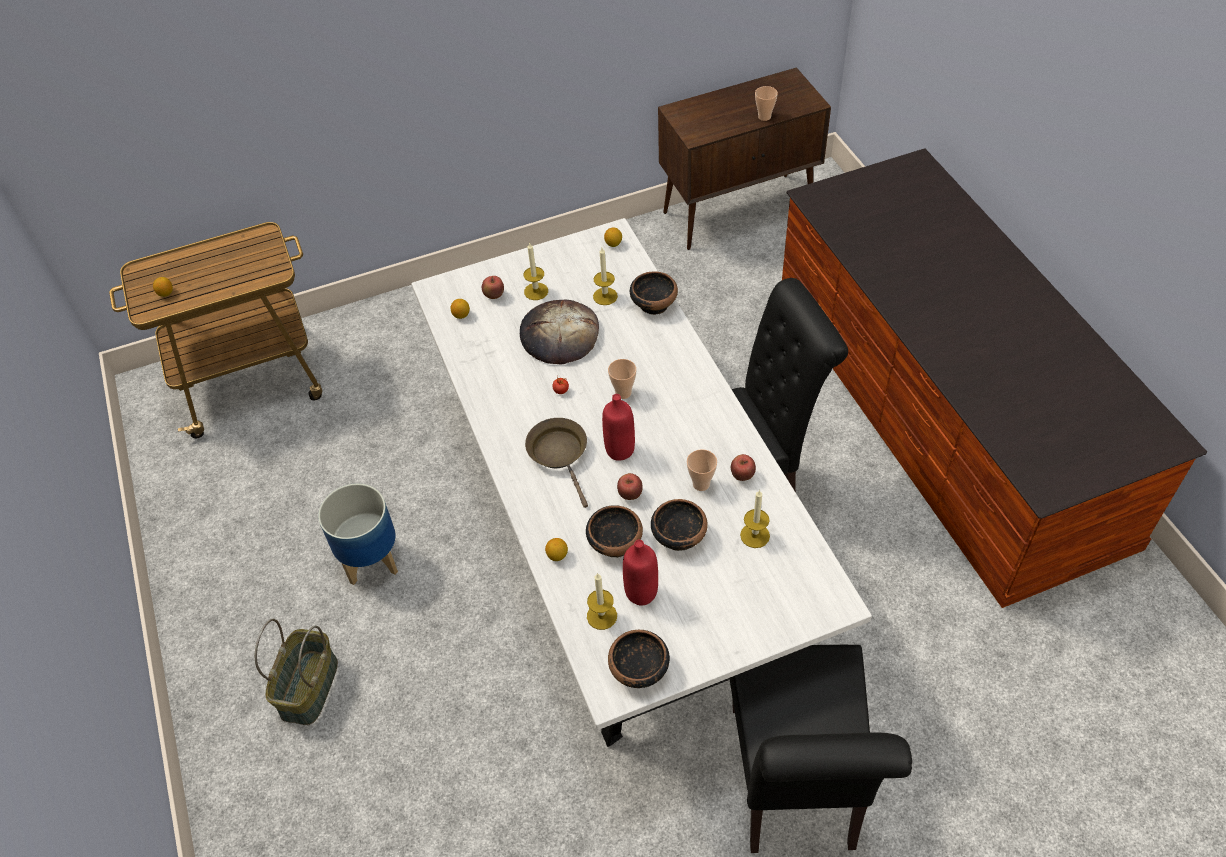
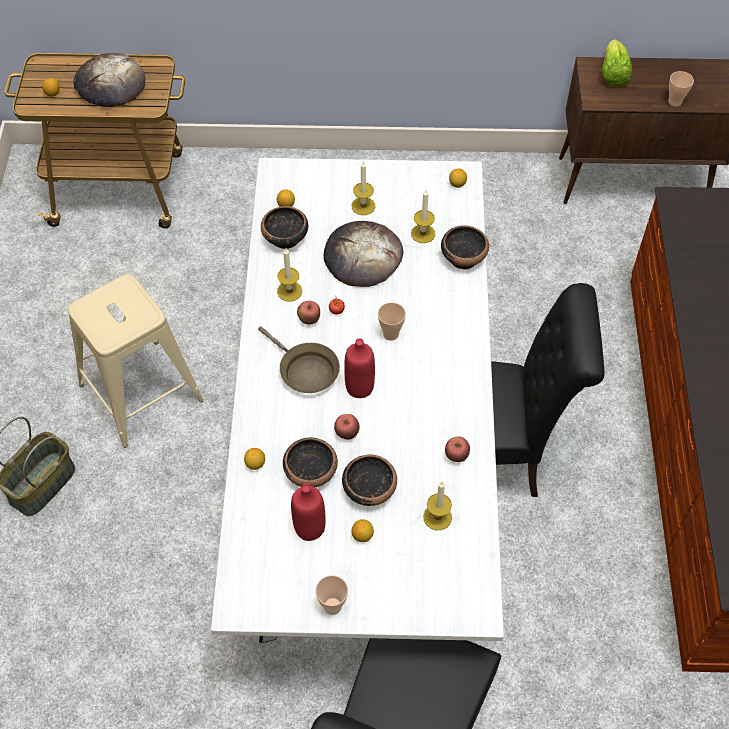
camera: 20 degrees right, 5 degrees up
planter [318,483,398,585] -> beige stool [68,274,204,448]
apple [482,276,504,299] -> apple moved to [297,301,320,324]
brown frying pan [525,418,588,508] -> brown frying pan turned 135 degrees clockwise [258,326,340,393]
candle [587,573,617,630] -> candle moved to [277,248,302,302]
bowl [608,630,670,688] -> bowl moved to [261,206,308,249]
cup [687,449,717,491] -> cup moved to [315,575,348,615]
none -> bread [74,53,146,107]
none -> lemon [352,519,374,542]
none -> lettuce [601,39,632,87]

